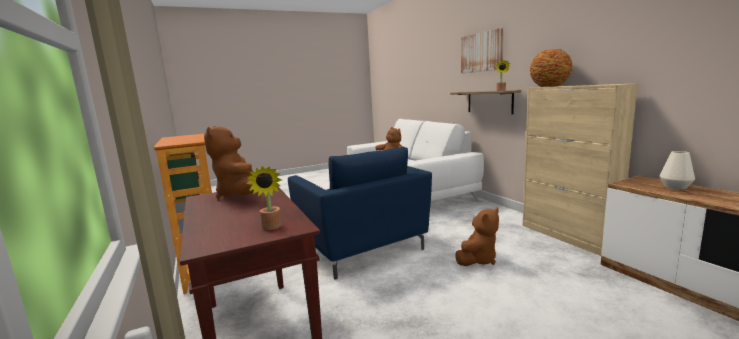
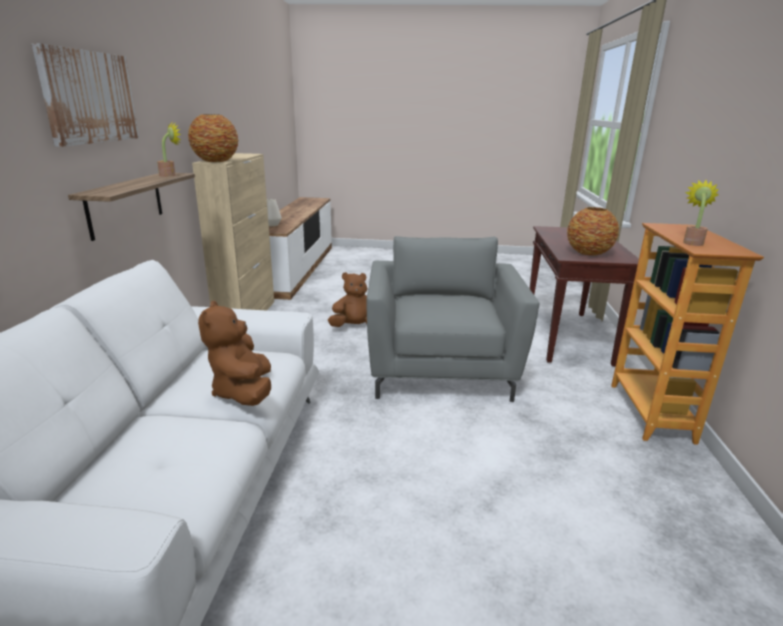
camera: 150 degrees left, 10 degrees up
brown plush toy [204,126,254,199] -> vase [567,207,619,256]
potted plant [246,166,282,230] -> potted plant moved to [683,180,719,246]
blue armchair [288,147,432,279] -> grey armchair [366,236,539,402]

